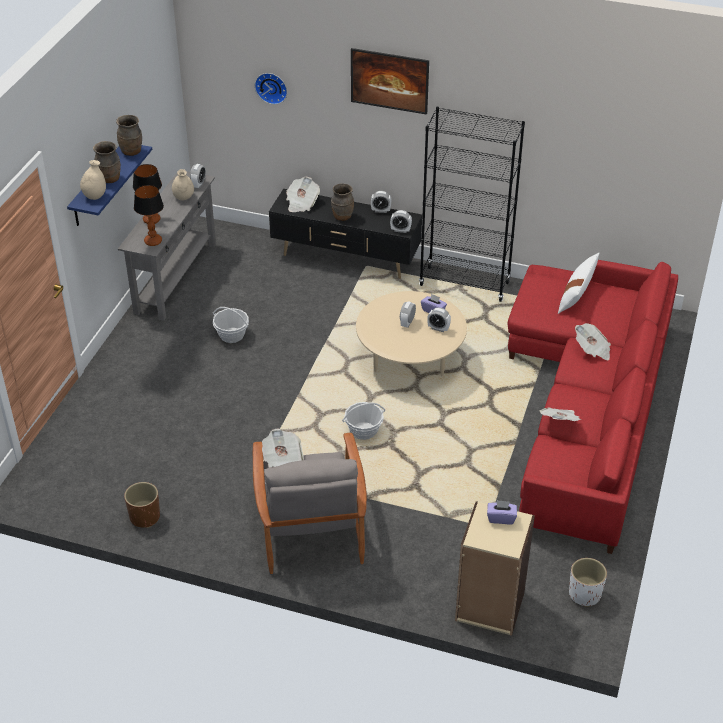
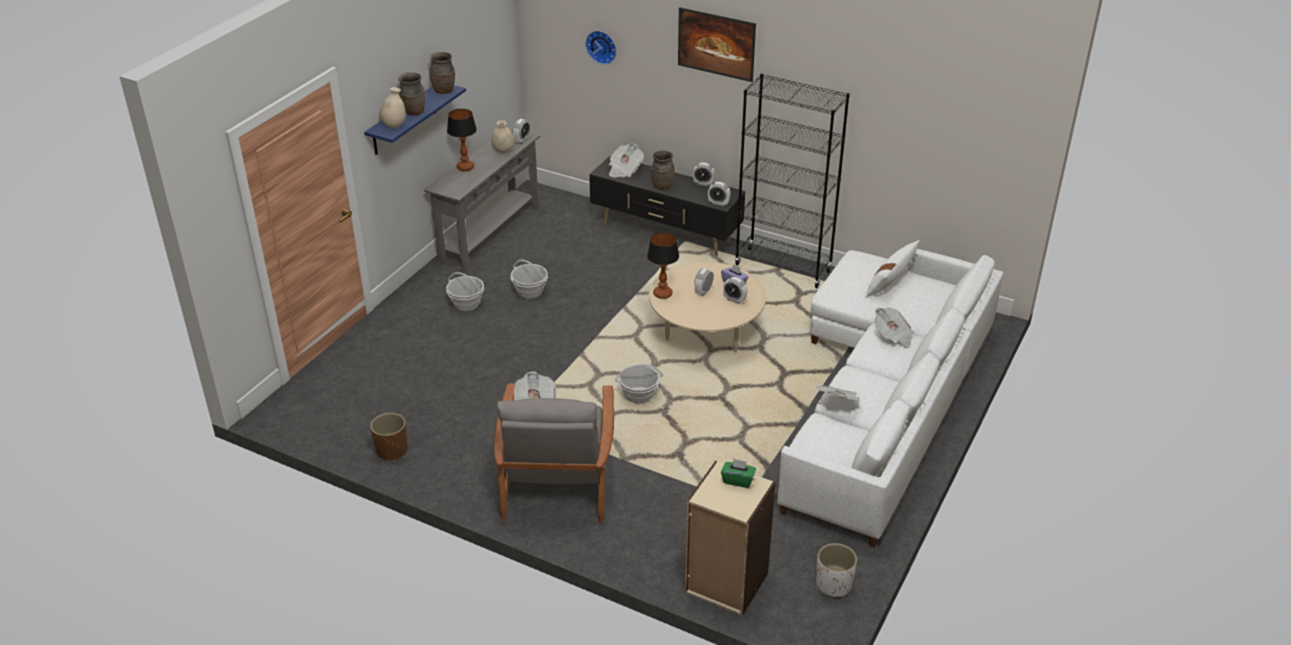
camera: 10 degrees right, 5 degrees down
table lamp [134,185,164,246] -> table lamp moved to [647,233,679,299]
purple tissue box [487,500,517,524] -> green tissue box [721,458,756,488]
red sofa [508,260,678,554] -> white sofa [777,249,1003,548]
none -> basket [446,272,484,311]

